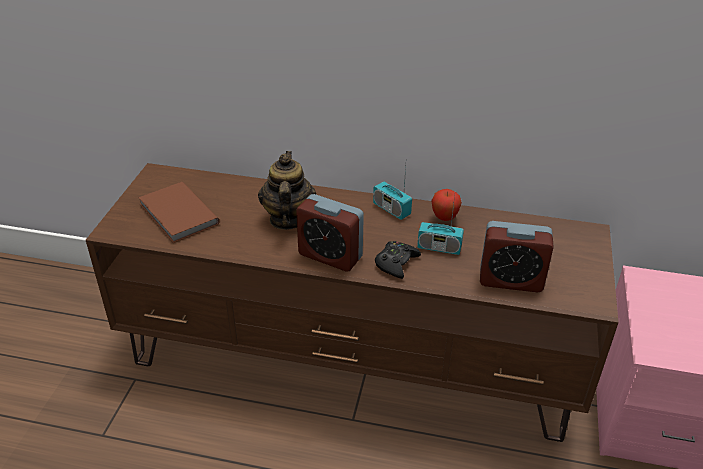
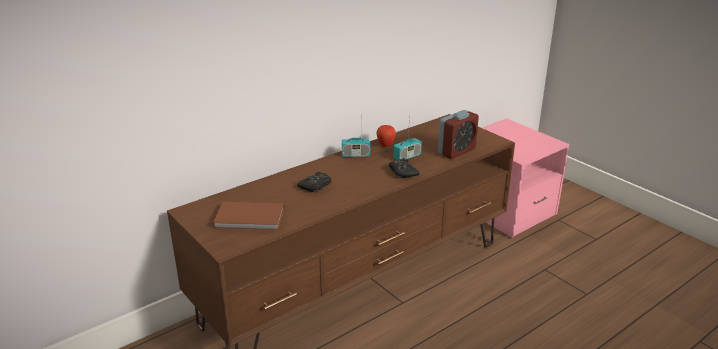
camera: 50 degrees left, 10 degrees down
teapot [258,151,316,230] -> black game controller [297,172,332,192]
alarm clock [296,194,364,271] -> none

